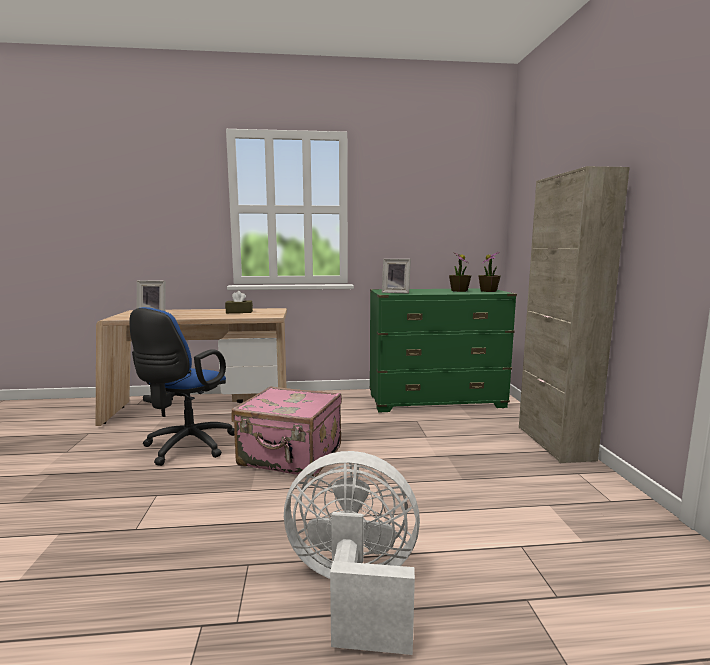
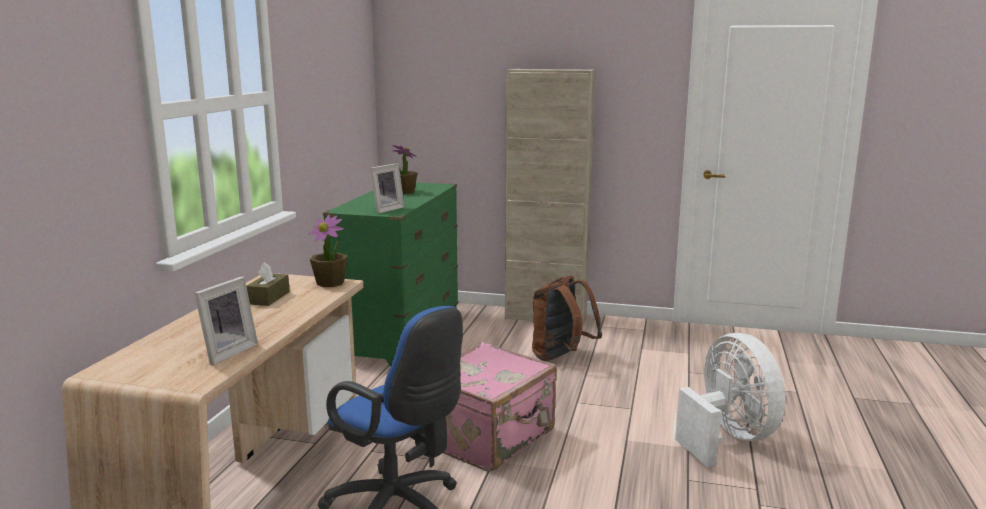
camera: 70 degrees left, 5 degrees up
white fan [284,451,420,655] -> white fan turned 135 degrees clockwise [675,333,785,467]
potted plant [478,252,501,292] -> potted plant moved to [309,215,348,287]
none -> brown backpack [532,276,602,361]

